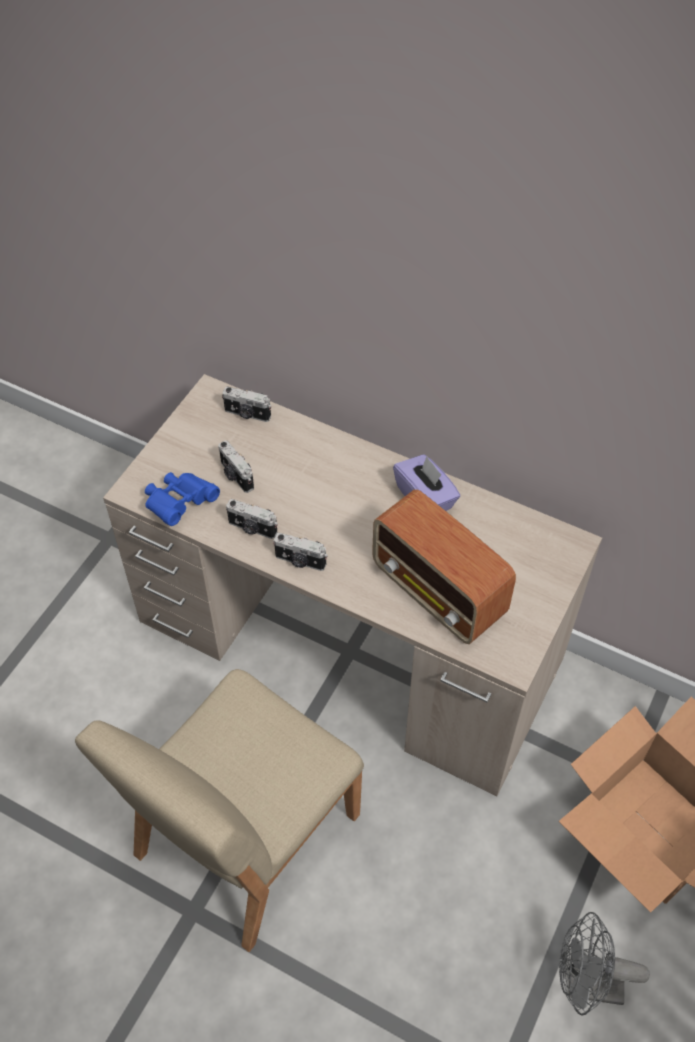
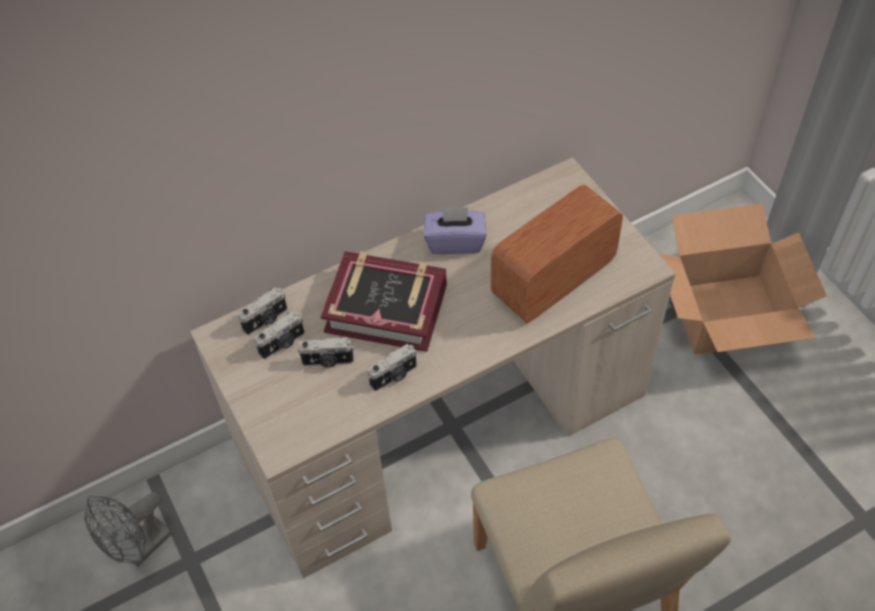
camera: 55 degrees left, 0 degrees up
blue binoculars [145,472,220,526] -> none
camera [273,533,327,571] -> camera moved to [254,311,304,359]
radio [372,489,516,644] -> radio turned 150 degrees clockwise [490,185,623,322]
grey fan [559,912,650,1016] -> grey fan moved to [85,492,172,567]
none -> book [321,251,447,352]

